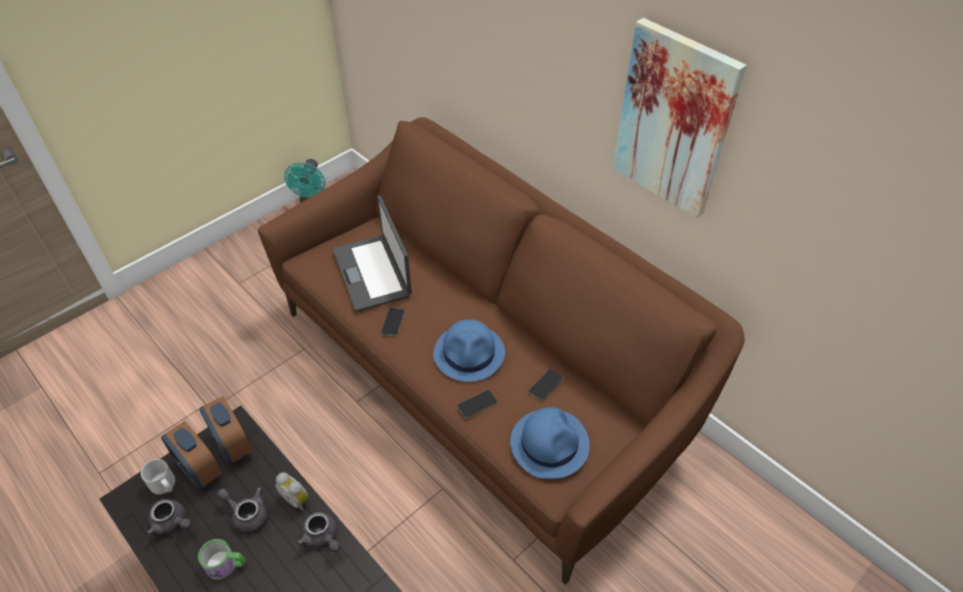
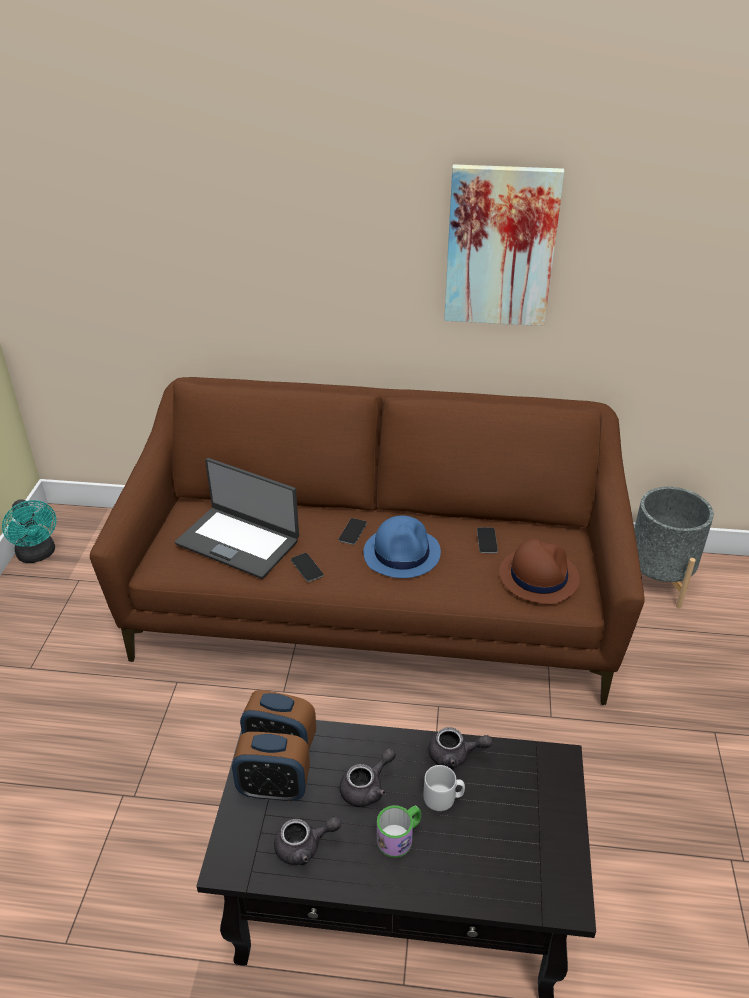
camera: 40 degrees left, 10 degrees down
grey mug [141,459,175,494] -> grey mug moved to [423,765,465,811]
grey teapot [217,487,268,534] -> grey teapot turned 150 degrees clockwise [340,748,396,807]
alarm clock [275,472,308,511] -> none
phone [458,390,497,418] -> phone moved to [339,518,367,545]
blue hat [510,407,590,479] -> brown hat [499,539,580,604]
none -> grey planter [634,487,714,608]

